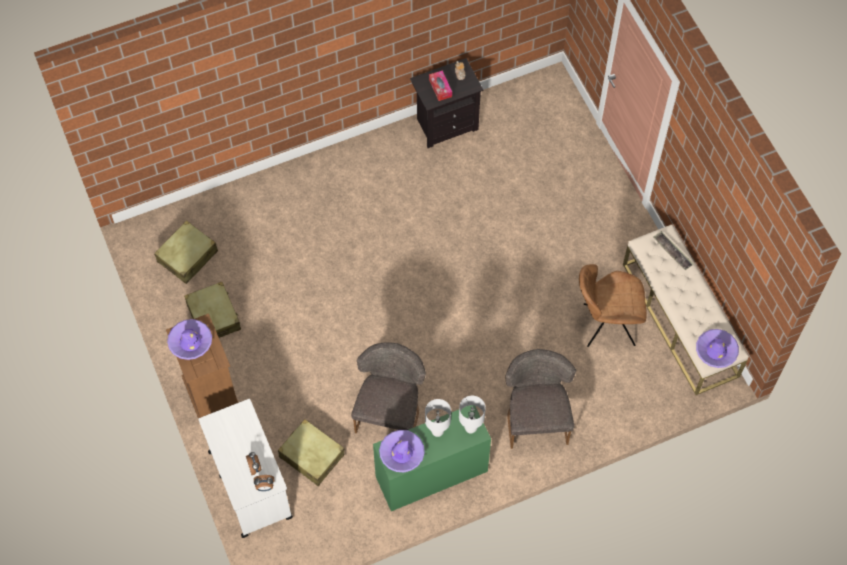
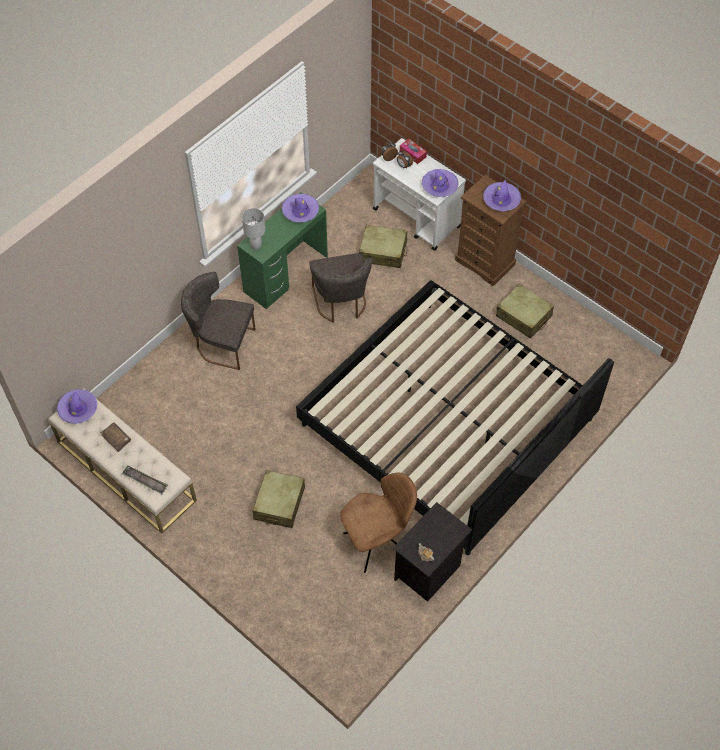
camera: 155 degrees right, 5 degrees down
beige suitcase [154,221,218,284] -> beige suitcase moved to [252,470,305,528]
white table lamp [425,399,451,437] -> none
tissue box [429,70,452,101] -> tissue box moved to [400,139,427,164]
grey chair [505,349,576,449] -> grey chair turned 135 degrees clockwise [181,272,256,370]
brown chair [579,264,647,347] -> brown chair moved to [340,473,417,573]
none -> brown book [101,422,131,452]
none -> bed [296,280,614,555]
none -> purple hat [422,169,458,197]

